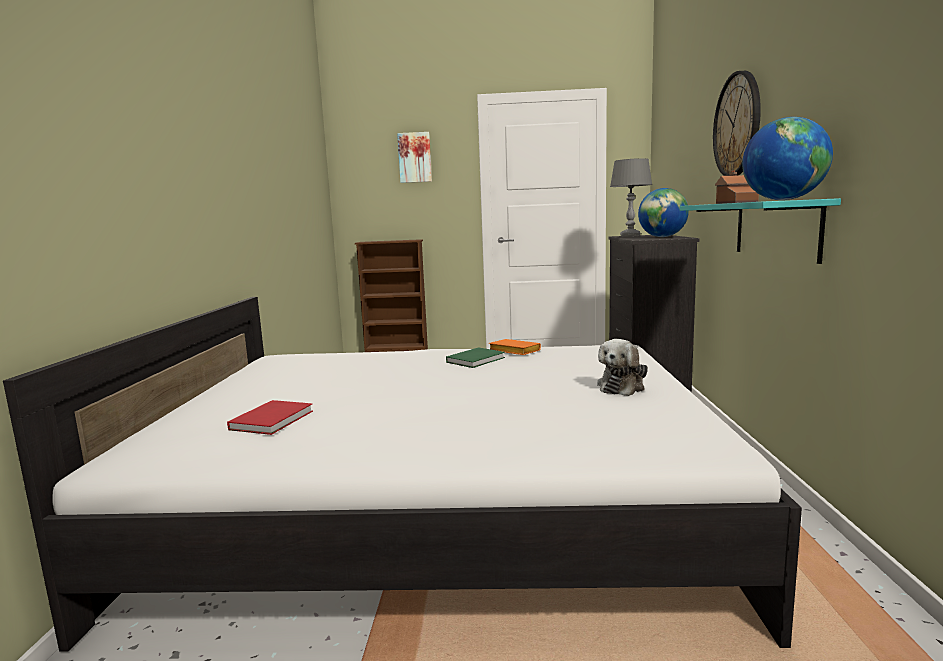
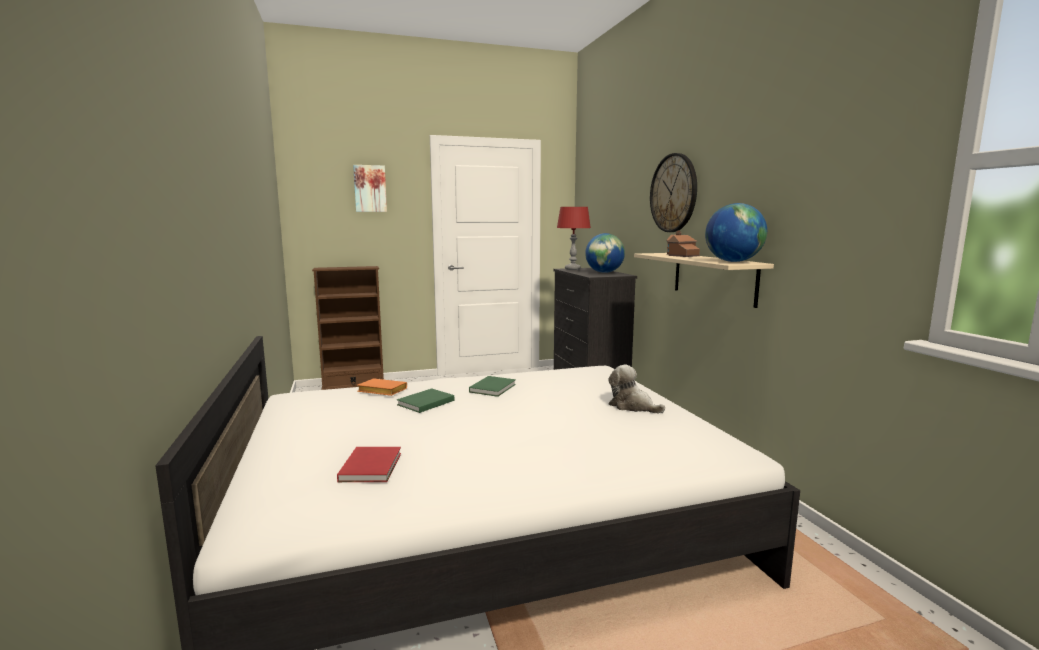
camera: 20 degrees left, 0 degrees up
orange book [489,339,541,355] -> orange book moved to [357,378,407,396]
plush toy [597,339,648,396] -> plush toy turned 120 degrees clockwise [608,365,665,413]
grey table lamp [610,158,652,237] -> red table lamp [557,207,591,270]
turquoise shelf [680,198,841,264] -> beige shelf [634,253,774,308]
none -> green book [397,388,454,413]

